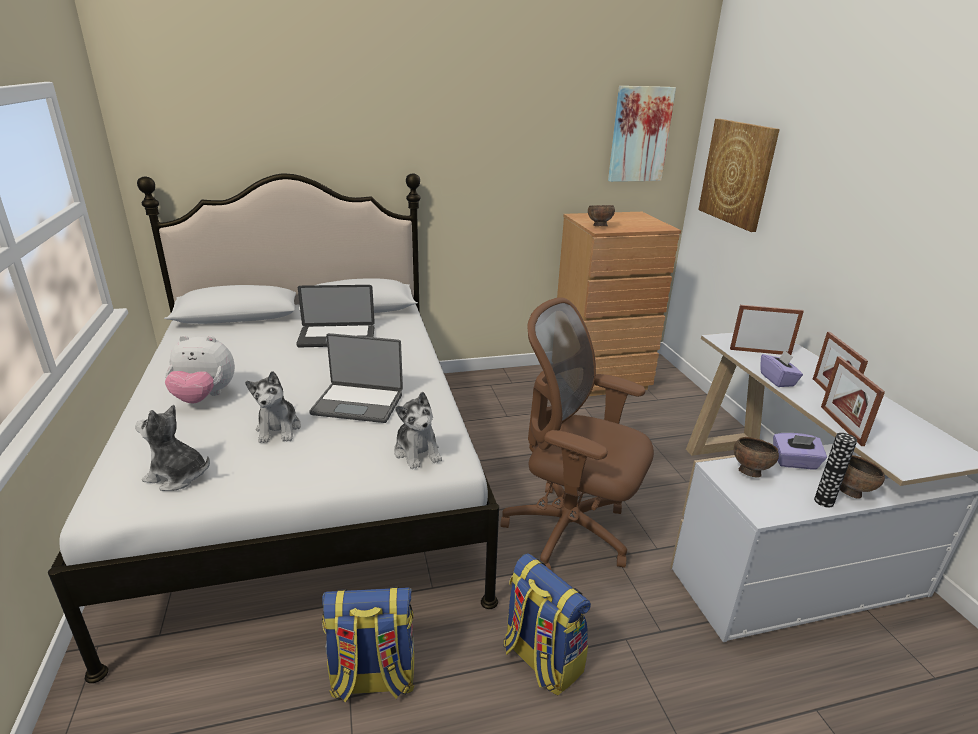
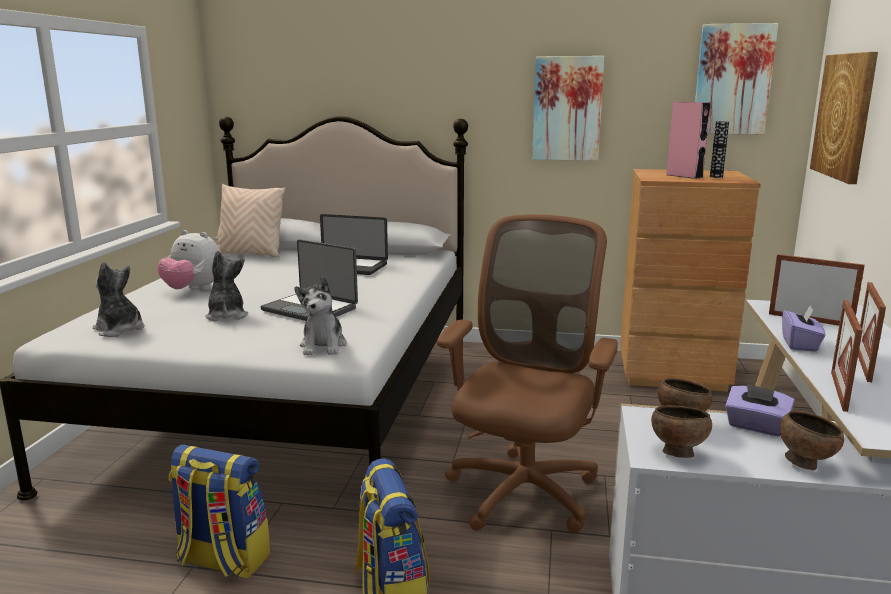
camera: 25 degrees right, 10 degrees down
plush toy [245,371,301,443] -> plush toy turned 150 degrees clockwise [205,251,248,321]
brown office chair [500,297,654,570] -> brown office chair turned 60 degrees clockwise [437,215,618,533]
brown bowl [588,205,615,226] -> brown bowl moved to [651,405,712,458]
vase [814,433,857,508] -> vase moved to [710,121,729,178]
none -> beige pillow [217,184,286,258]
none -> picture [532,56,604,161]
none -> pink speaker [666,102,710,179]

